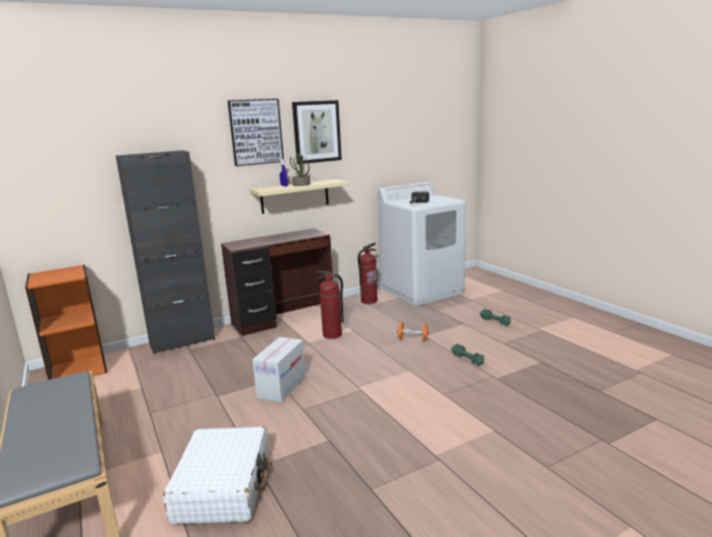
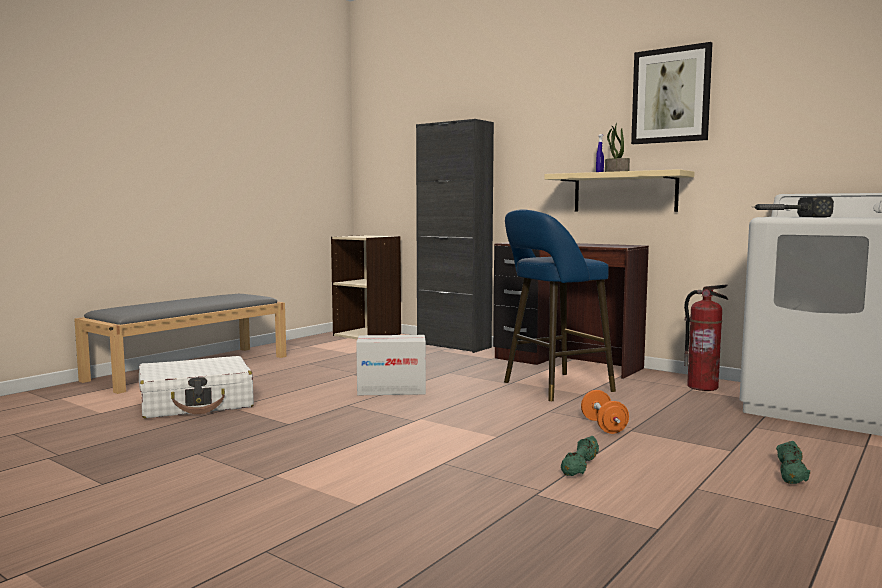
camera: 65 degrees right, 10 degrees down
orange bookcase [25,265,107,380] -> beige bookcase [331,235,401,339]
picture [228,99,284,166] -> none
fire extinguisher [315,270,344,339] -> blue stool [504,209,616,401]

